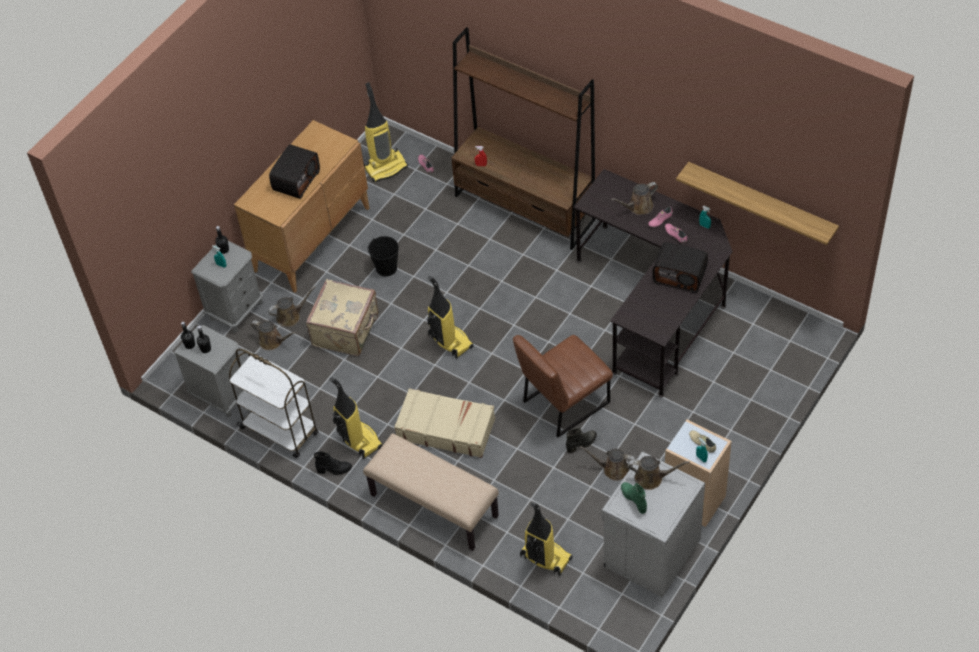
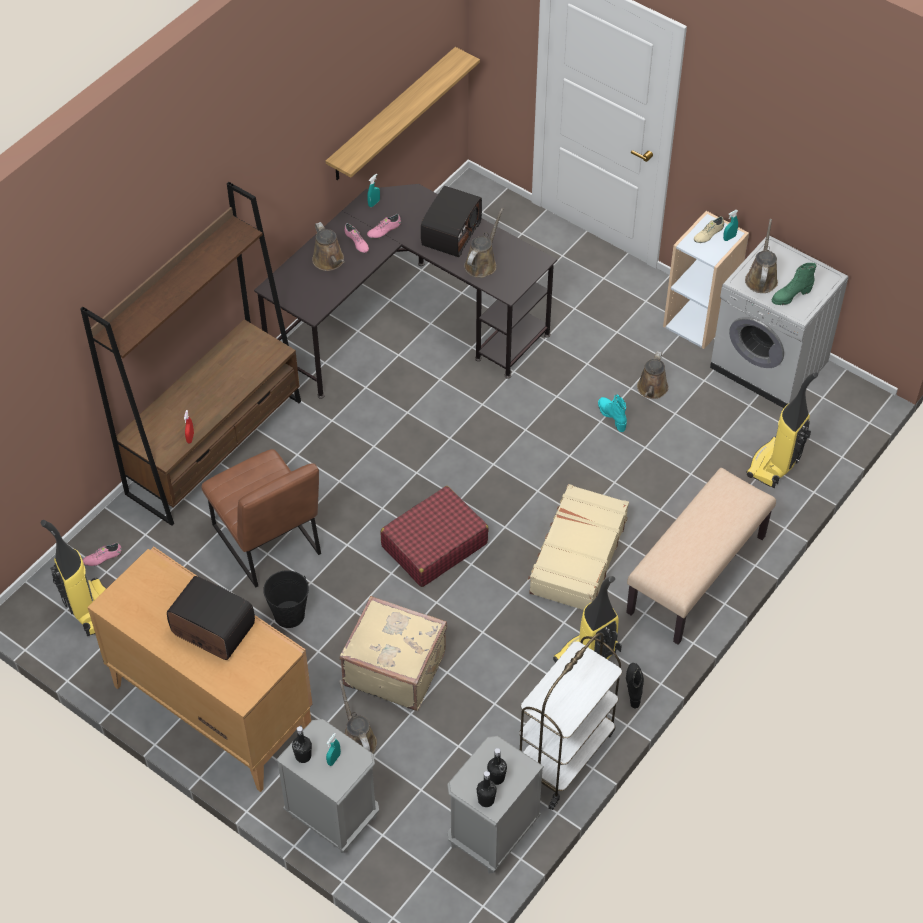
camera: 90 degrees left, 0 degrees up
brown watering can [251,320,296,350] -> brown watering can moved to [464,208,503,278]
vacuum cleaner [427,276,474,359] -> red suitcase [381,486,489,587]
brown chair [513,335,613,438] -> brown chair moved to [202,449,321,588]
black boot [566,428,597,453] -> turquoise boot [598,395,627,432]

